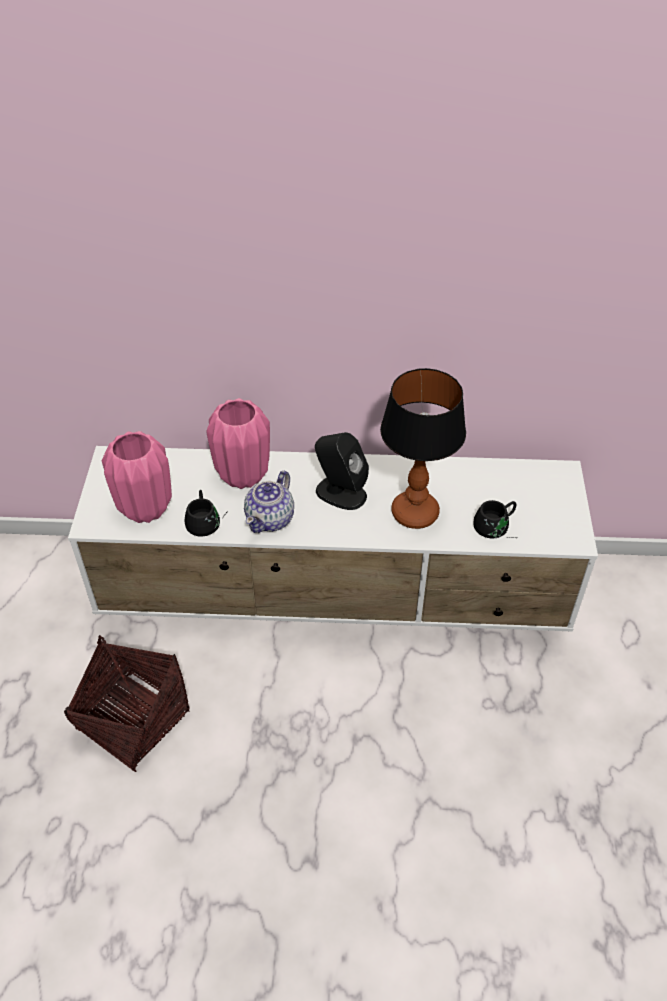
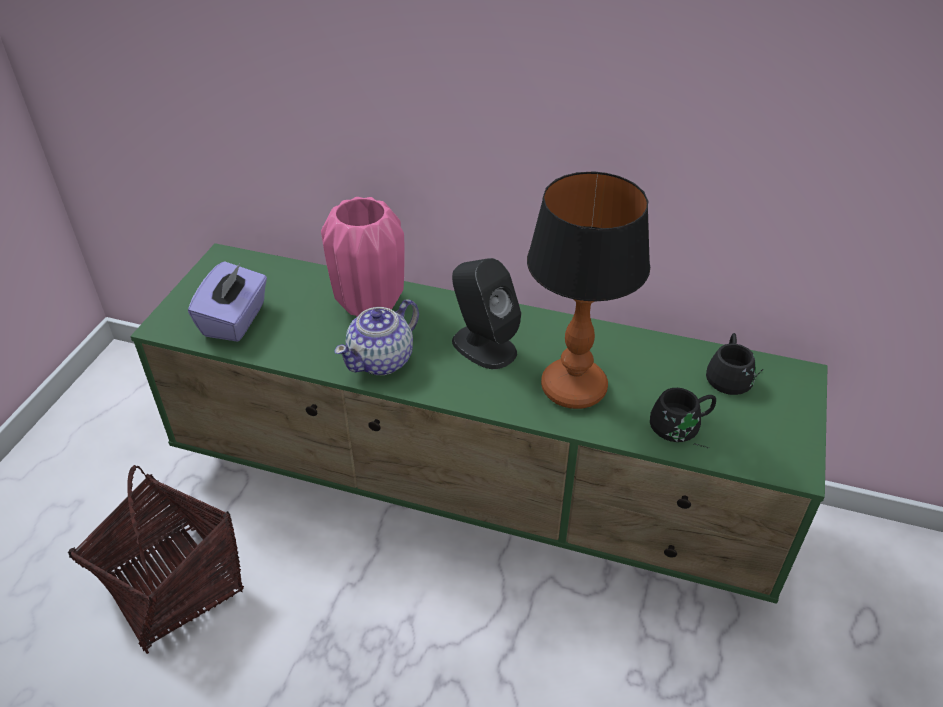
camera: 15 degrees right, 5 degrees down
white tv stand [68,446,598,632] -> green tv stand [130,243,828,604]
pink vase [102,431,172,523] -> purple tissue box [188,261,267,342]
black mug [184,490,228,537] -> black mug moved to [706,333,763,395]

